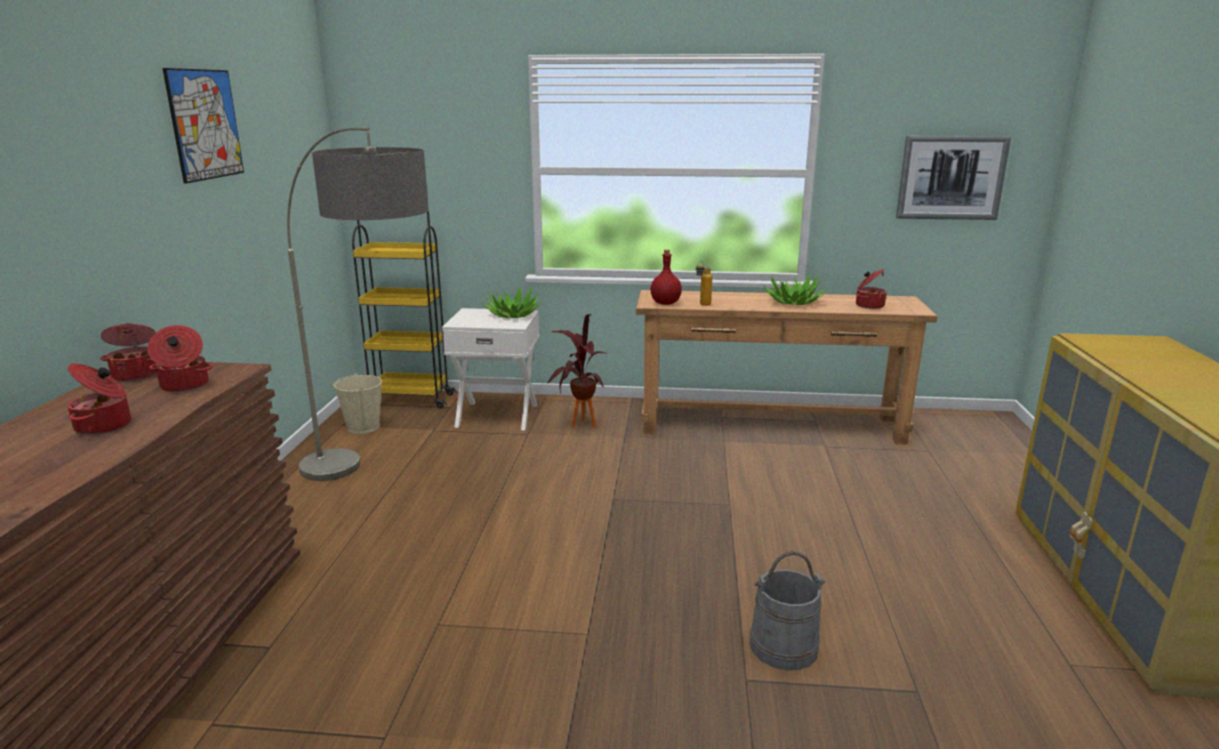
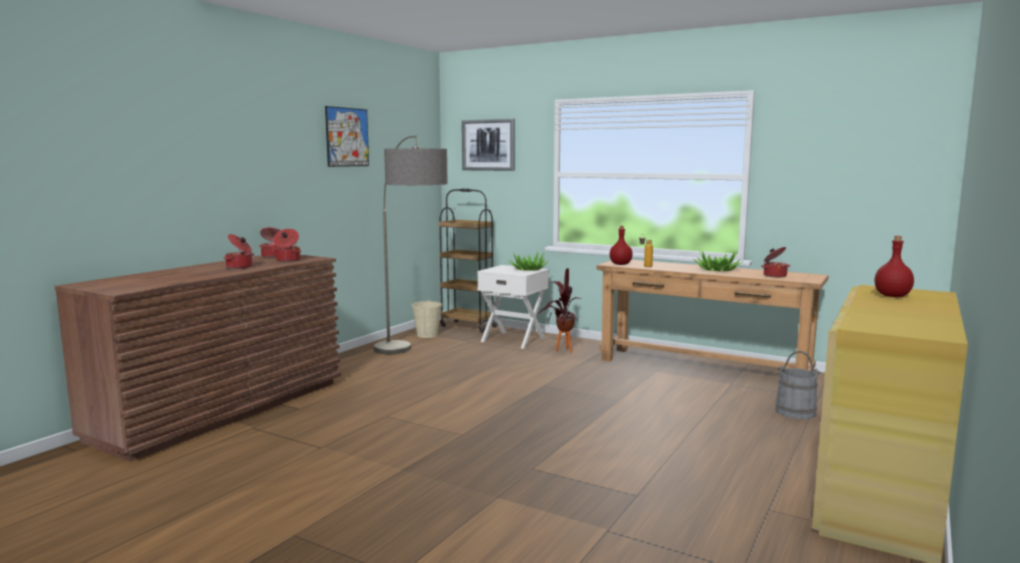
camera: 25 degrees right, 10 degrees down
yellow cart [352,211,457,409] -> brown cart [439,188,498,333]
grey bucket [750,551,826,670] -> grey bucket moved to [775,351,821,419]
picture [896,136,1011,220] -> picture moved to [462,119,515,171]
none -> red bottle [875,236,914,297]

